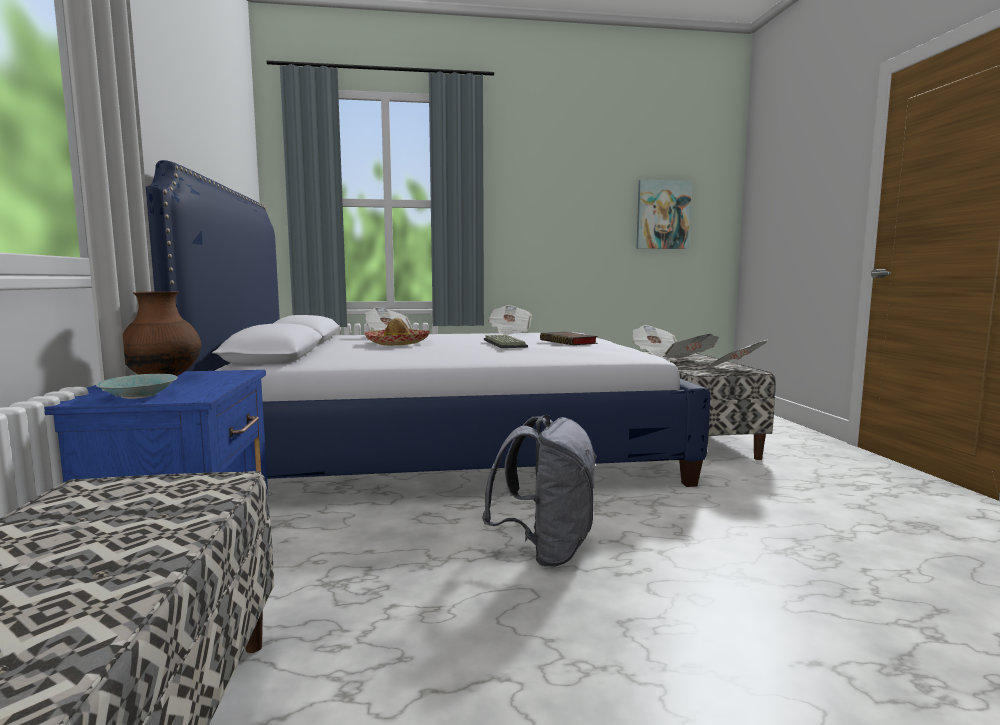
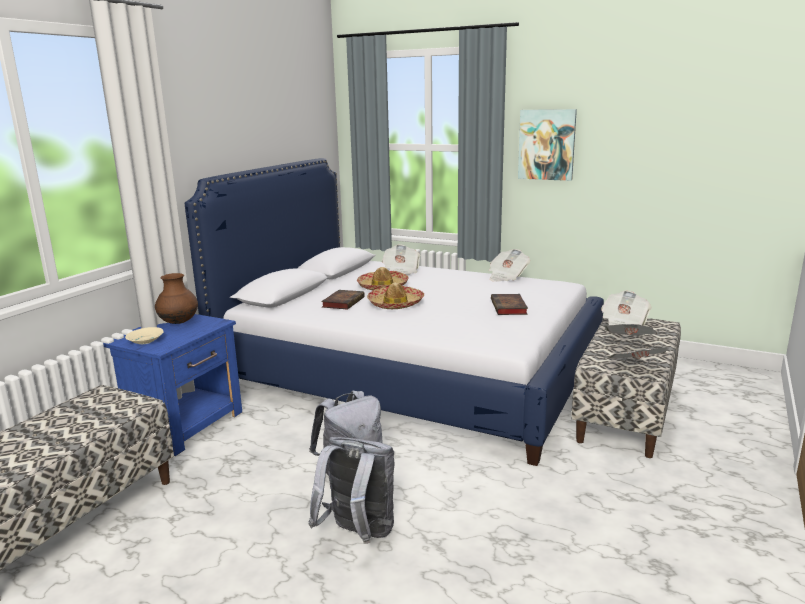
camera: 35 degrees right, 10 degrees up
turquoise bowl [96,374,178,399] -> beige bowl [125,327,164,344]
keyboard [484,335,528,348] -> none
picture [636,180,692,249] -> picture moved to [518,109,577,181]
none -> grey backpack [309,437,395,544]
none -> book [321,290,365,310]
none -> hat [367,283,424,309]

